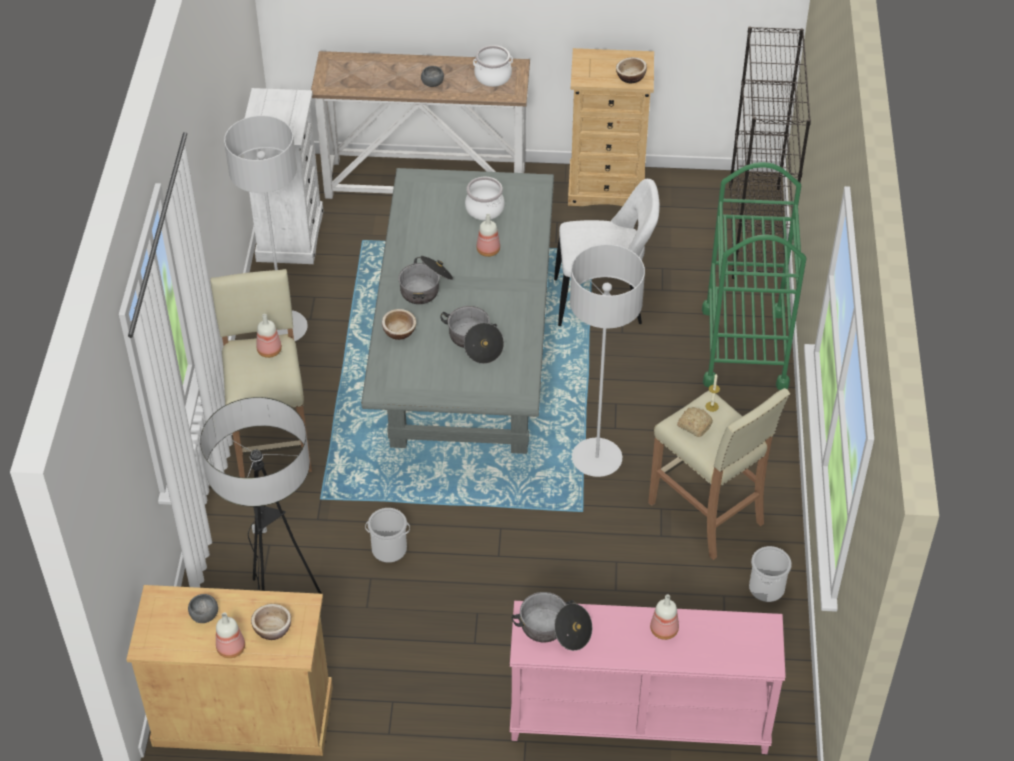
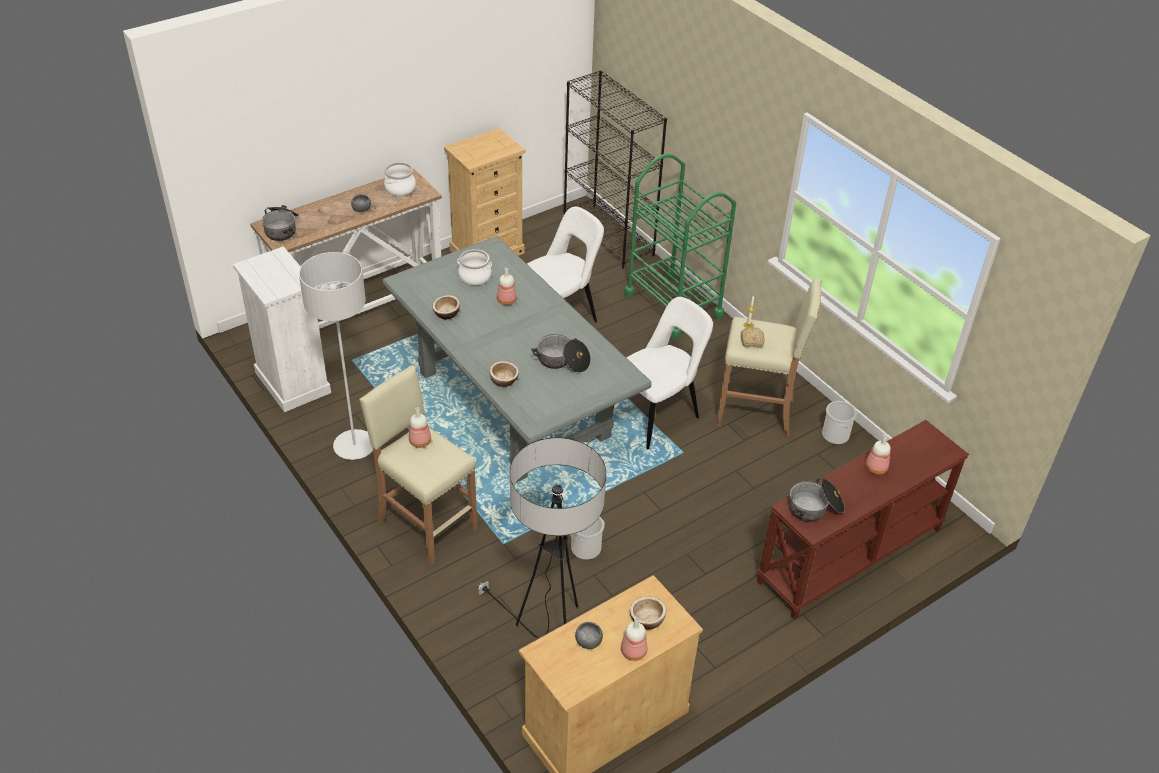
camera: 40 degrees left, 5 degrees down
cooking pot [398,256,453,304] -> cooking pot moved to [262,205,299,241]
pink console table [510,601,786,754] -> brown console table [757,420,969,619]
grey floor lamp [570,244,645,477] -> white chair [613,297,713,450]
bowl [616,57,647,83] -> bowl moved to [432,295,460,319]

